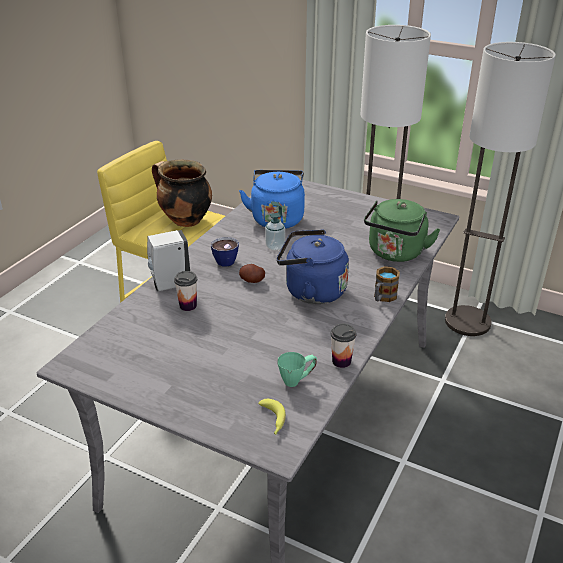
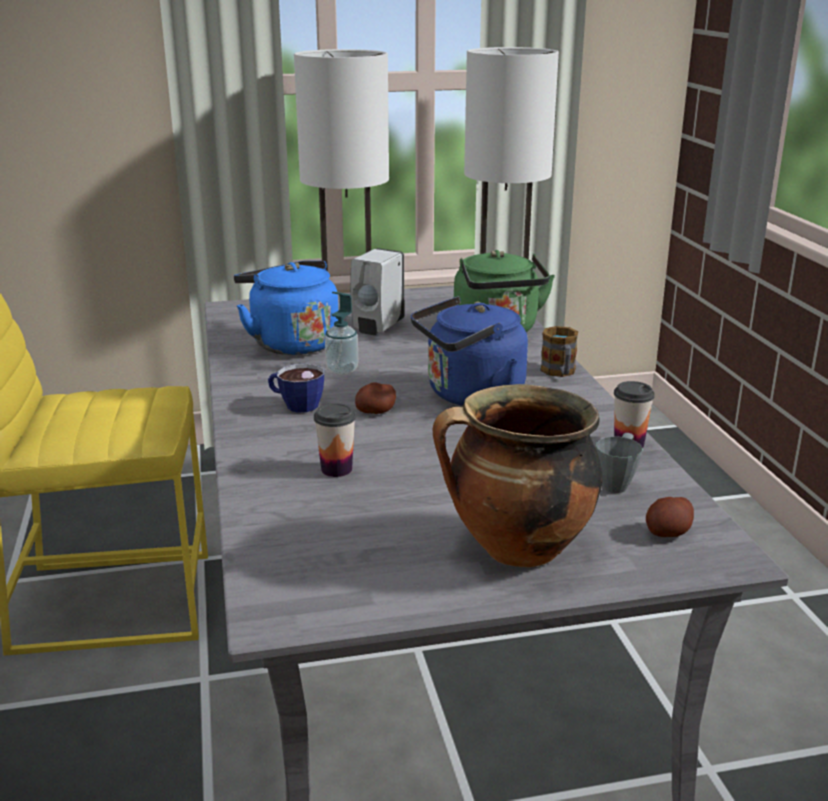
camera: 40 degrees left, 10 degrees down
white soap dispenser [147,230,190,291] -> white soap dispenser moved to [350,248,404,335]
cooking pot [152,160,212,227] -> cooking pot moved to [433,384,603,568]
banana [258,399,286,435] -> potato [646,497,694,537]
green mug [278,352,317,387] -> grey mug [596,433,643,493]

